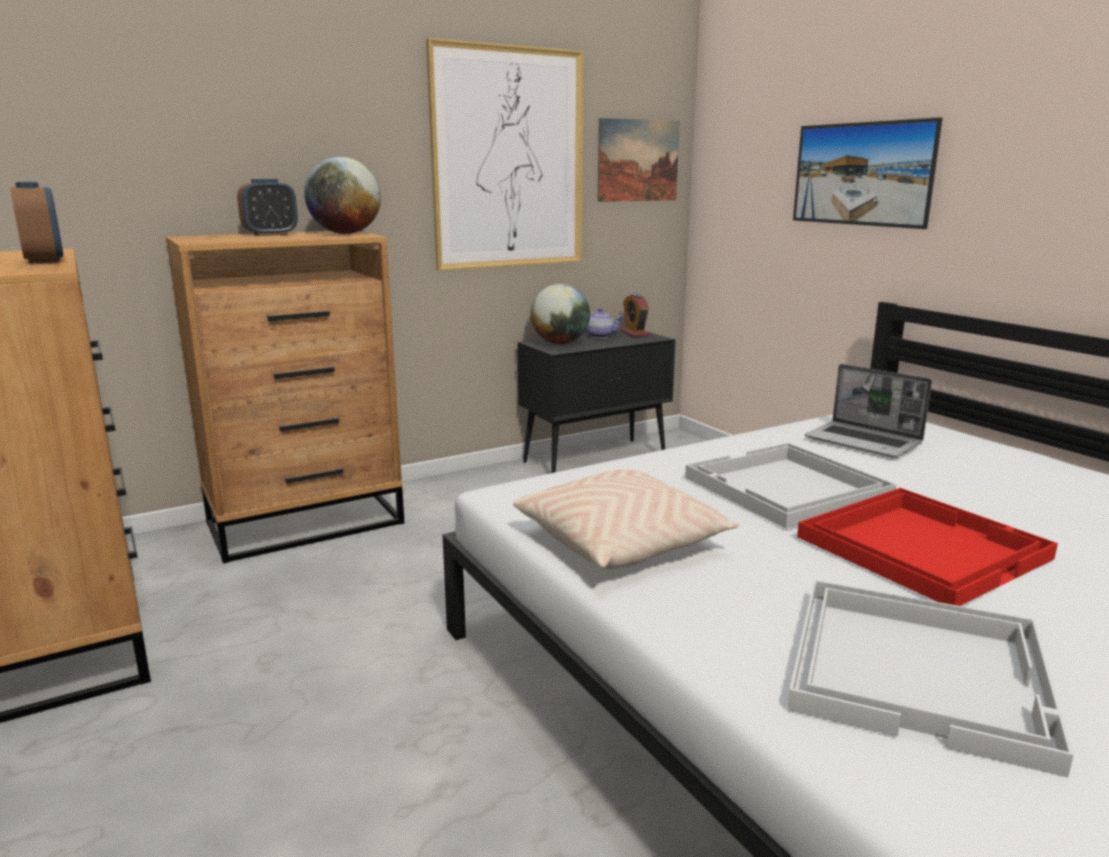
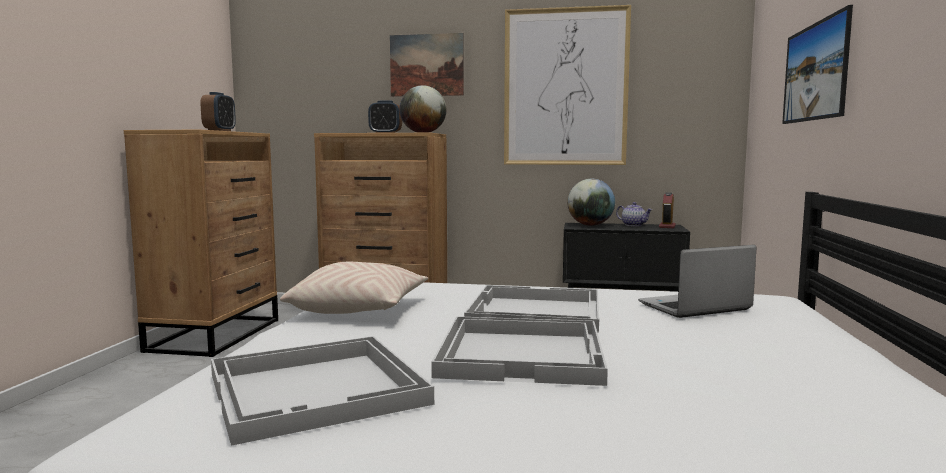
camera: 40 degrees right, 10 degrees down
picture [597,118,680,202] -> picture moved to [390,33,464,97]
red tray [797,488,1058,606] -> white tray [431,316,608,386]
laptop [805,364,932,458] -> laptop turned 75 degrees clockwise [638,245,756,318]

